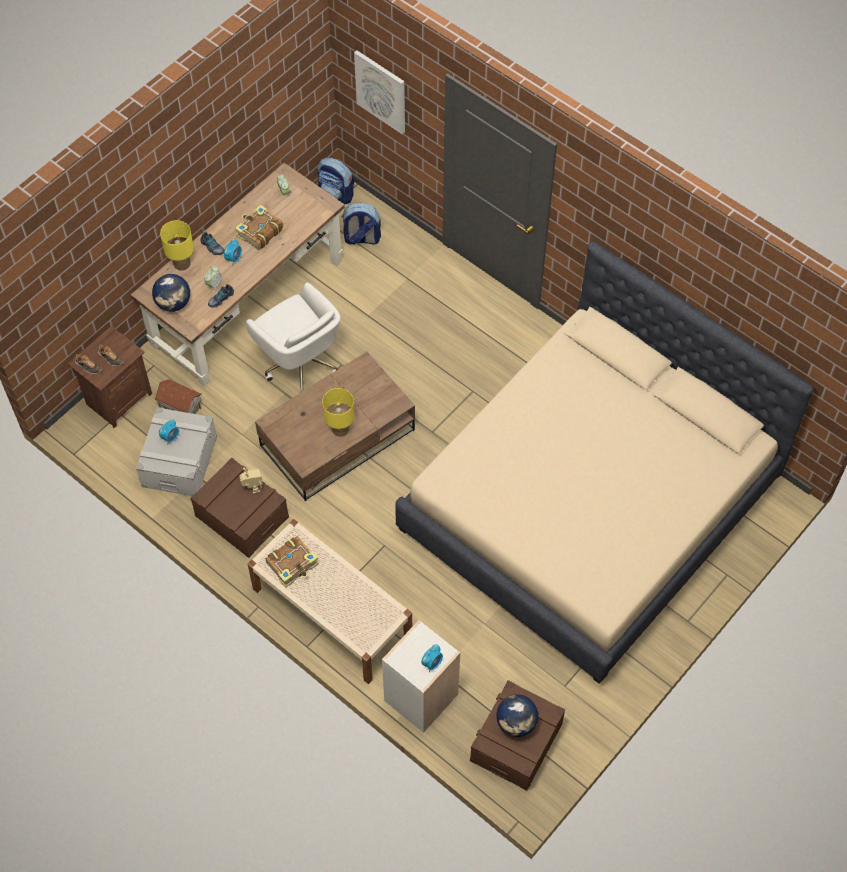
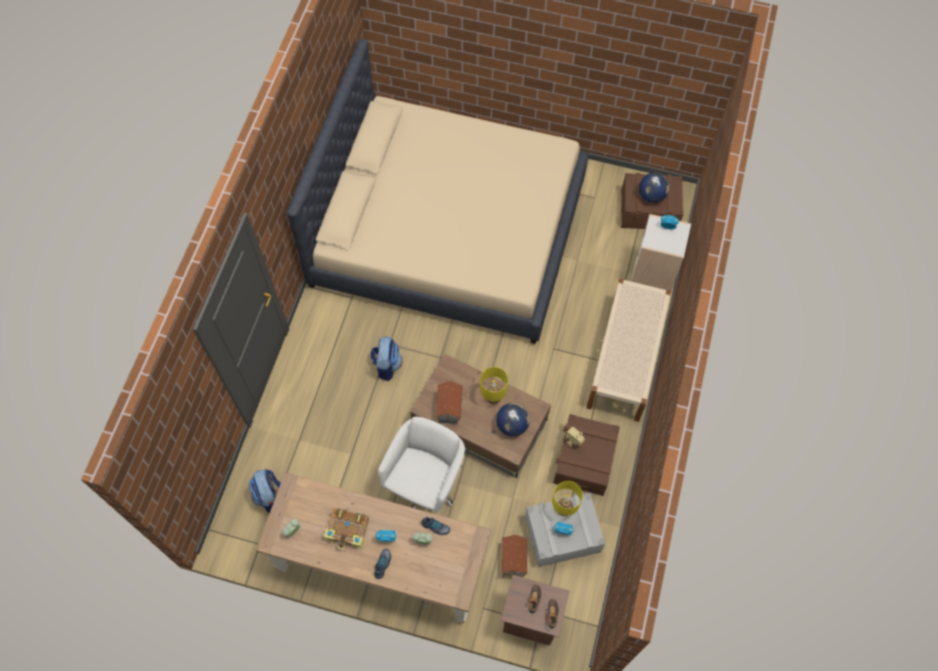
camera: 115 degrees left, 5 degrees up
globe [152,274,190,312] -> globe moved to [496,403,530,437]
yellow table lamp [160,220,194,271] -> yellow table lamp moved to [552,481,583,516]
book [266,536,319,588] -> none
backpack [317,157,354,205] -> backpack moved to [371,336,403,381]
picture [354,50,405,134] -> none
none -> toy house [436,381,463,425]

